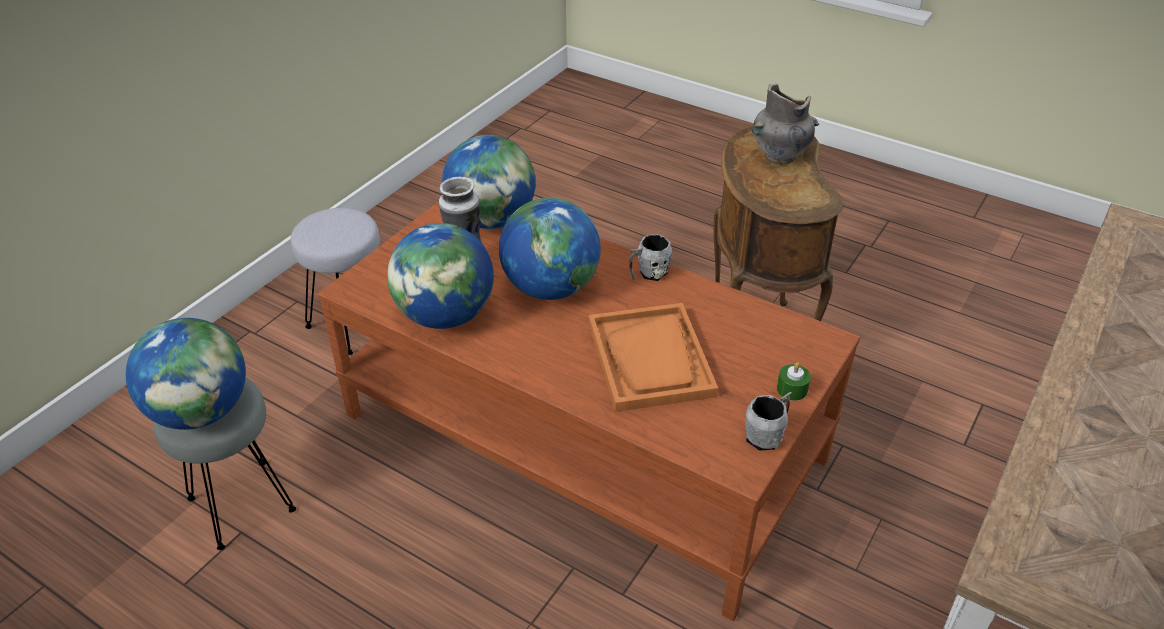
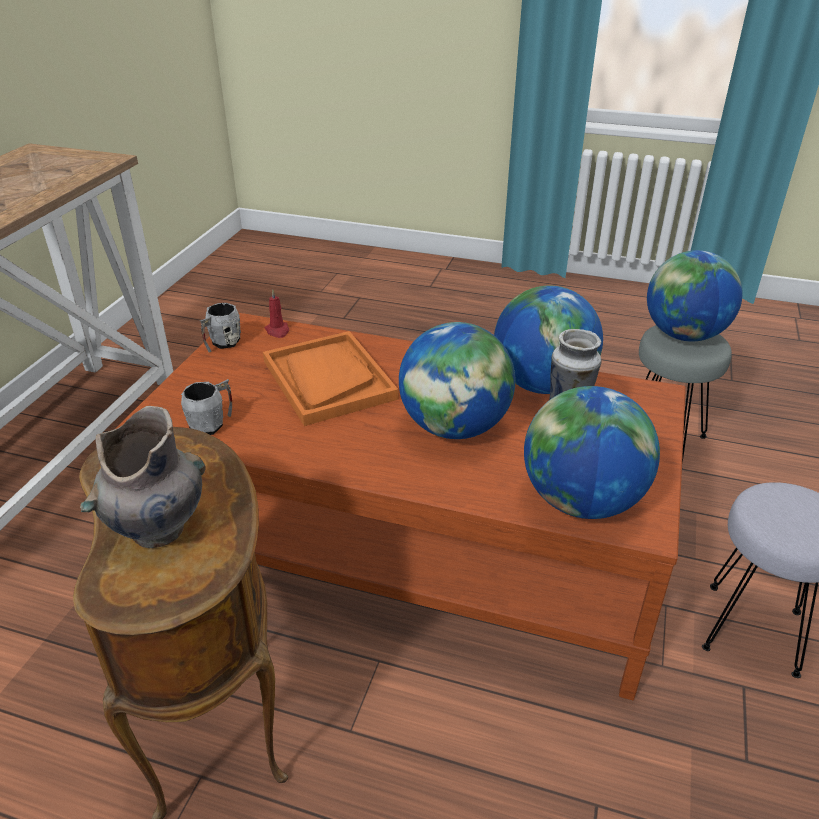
camera: 165 degrees right, 5 degrees down
grey mug [629,234,672,281] -> grey mug moved to [181,379,232,435]
green candle [777,362,811,401] -> none
none -> red candle [264,289,289,338]

